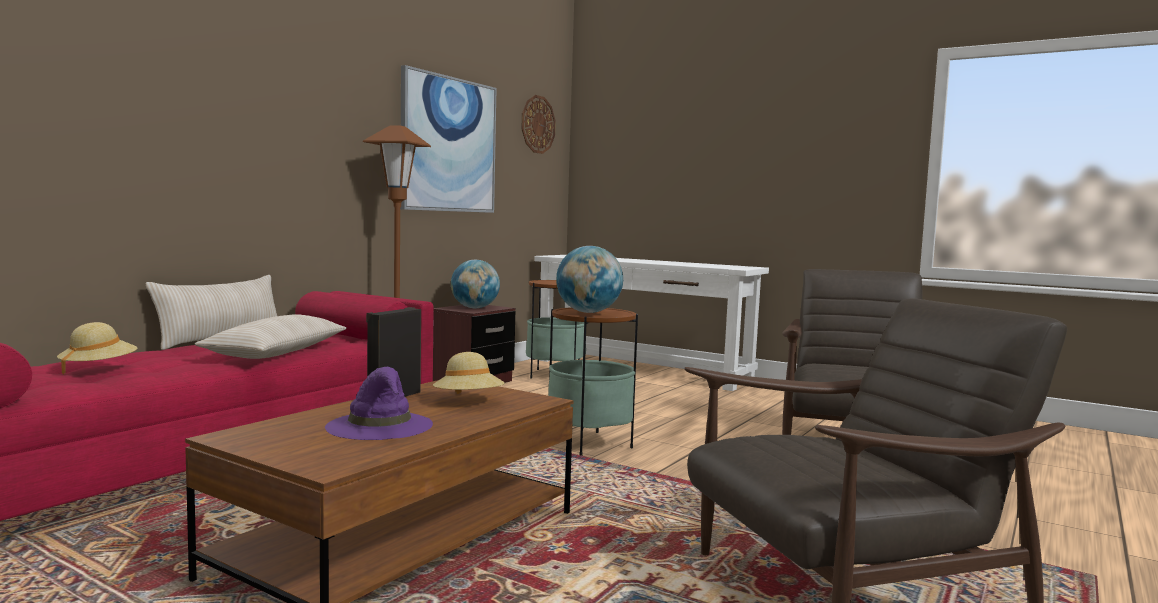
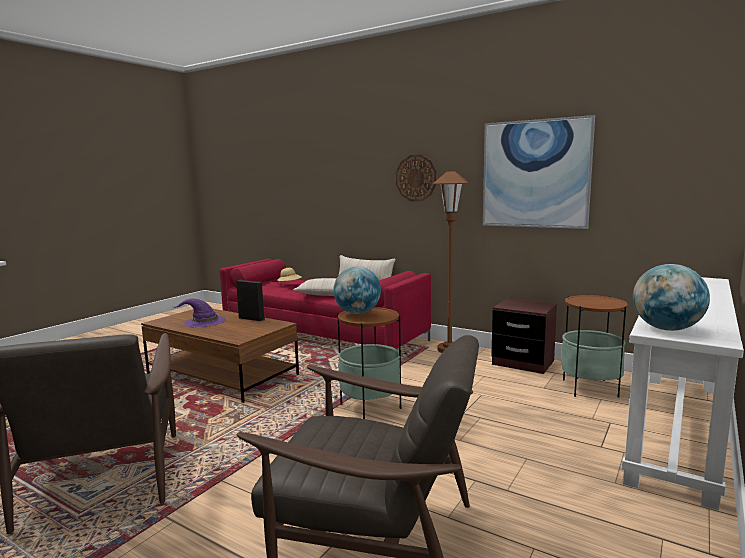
camera: 90 degrees right, 5 degrees up
beige hat [433,352,505,394] -> none
globe [451,260,500,308] -> globe moved to [633,264,710,331]
wall clock [522,95,556,154] -> wall clock moved to [396,155,437,201]

